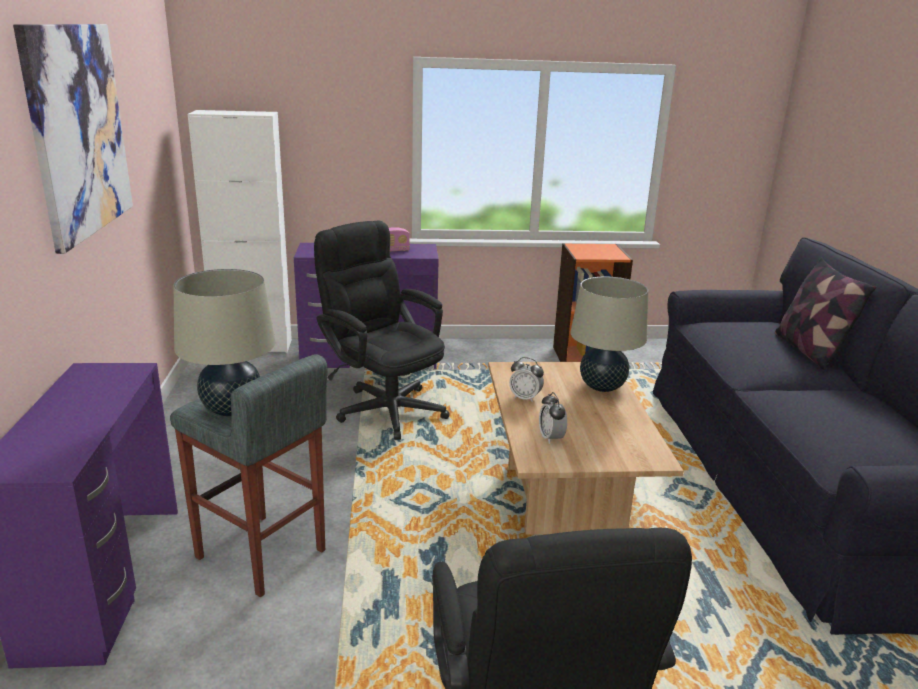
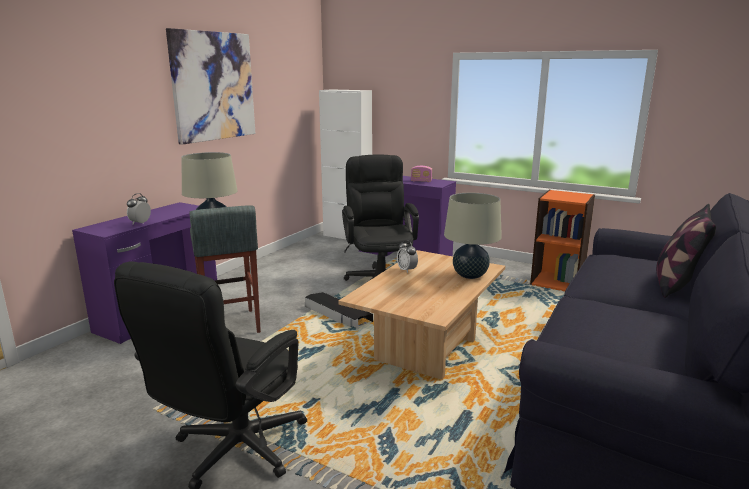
camera: 35 degrees right, 5 degrees down
alarm clock [539,392,567,444] -> alarm clock moved to [127,193,151,224]
none -> black storage box [305,292,373,329]

